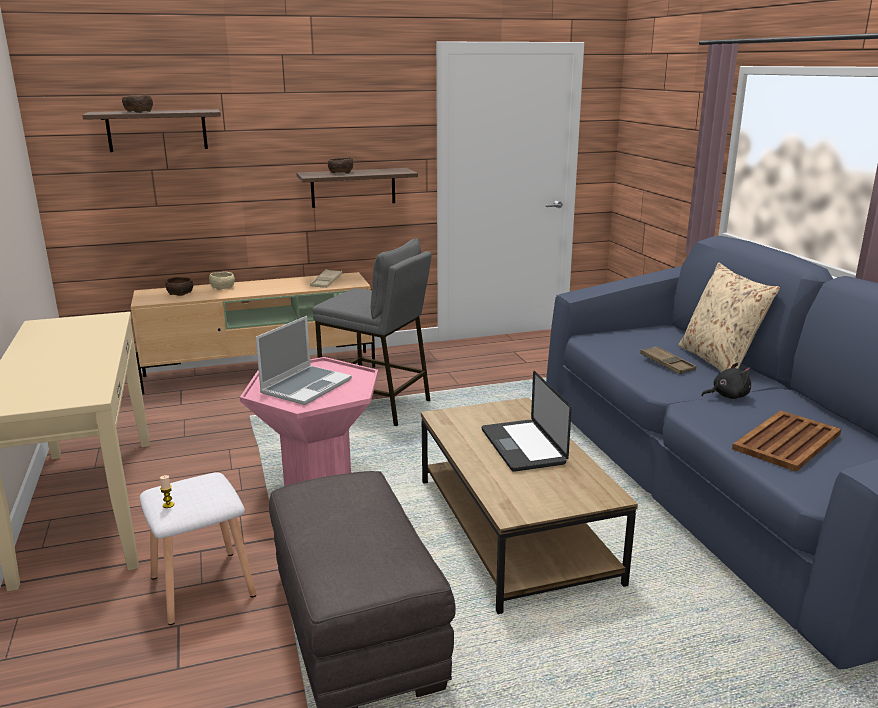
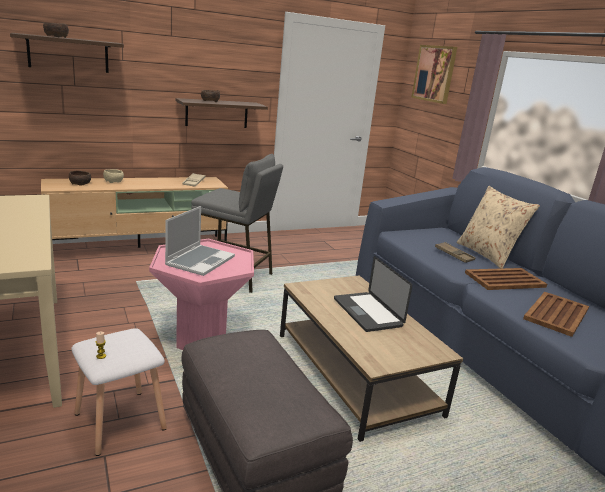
camera: 10 degrees left, 0 degrees up
black plush toy [701,363,751,399] -> brown tray [465,268,547,290]
none -> picture [411,45,457,104]

